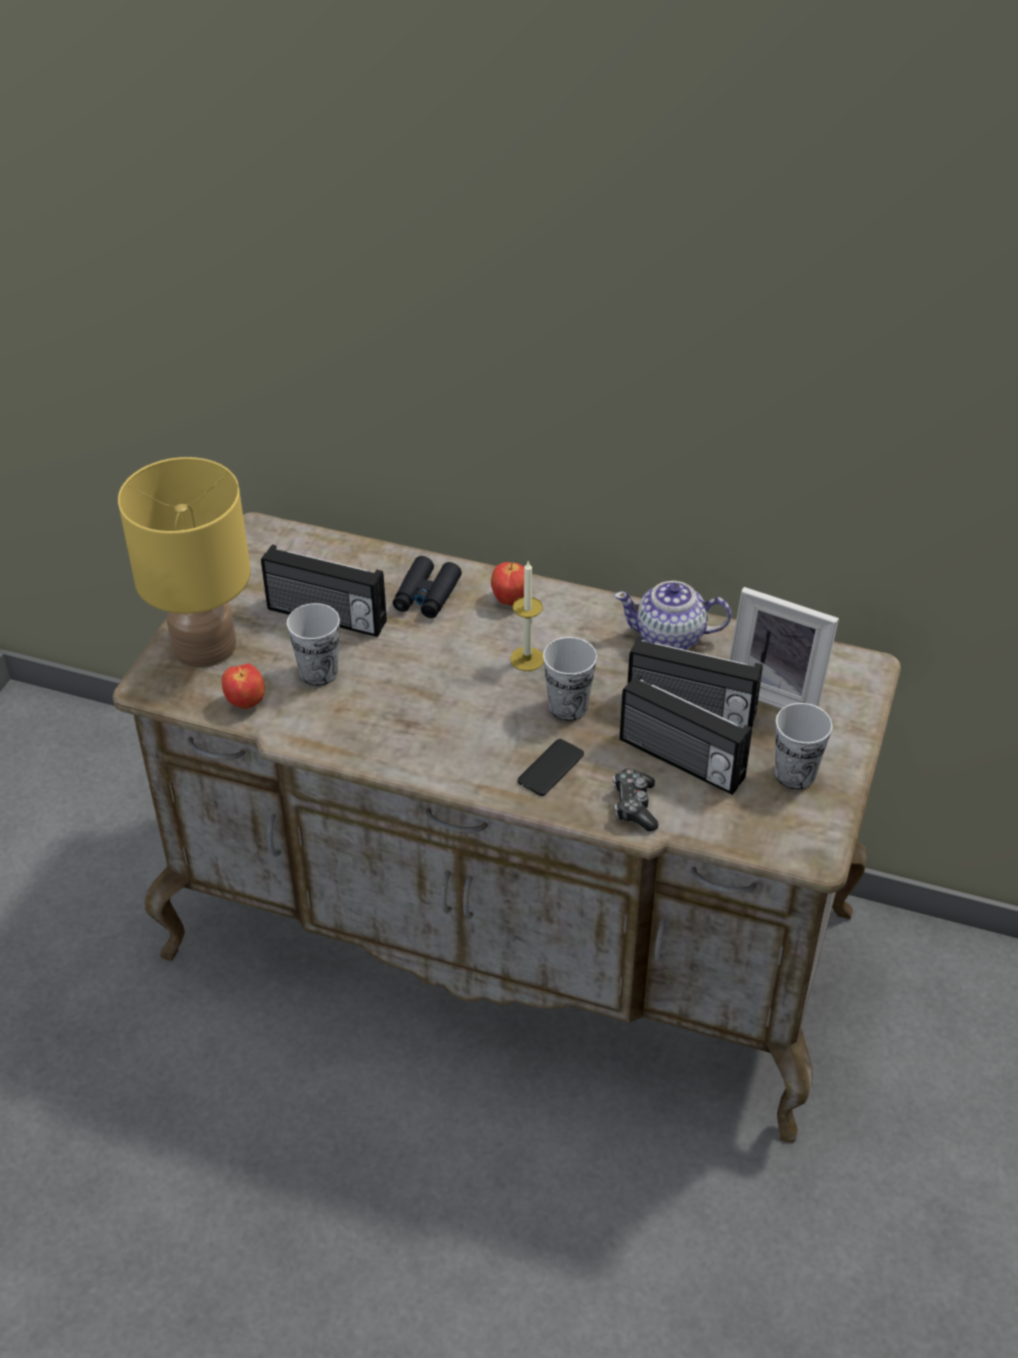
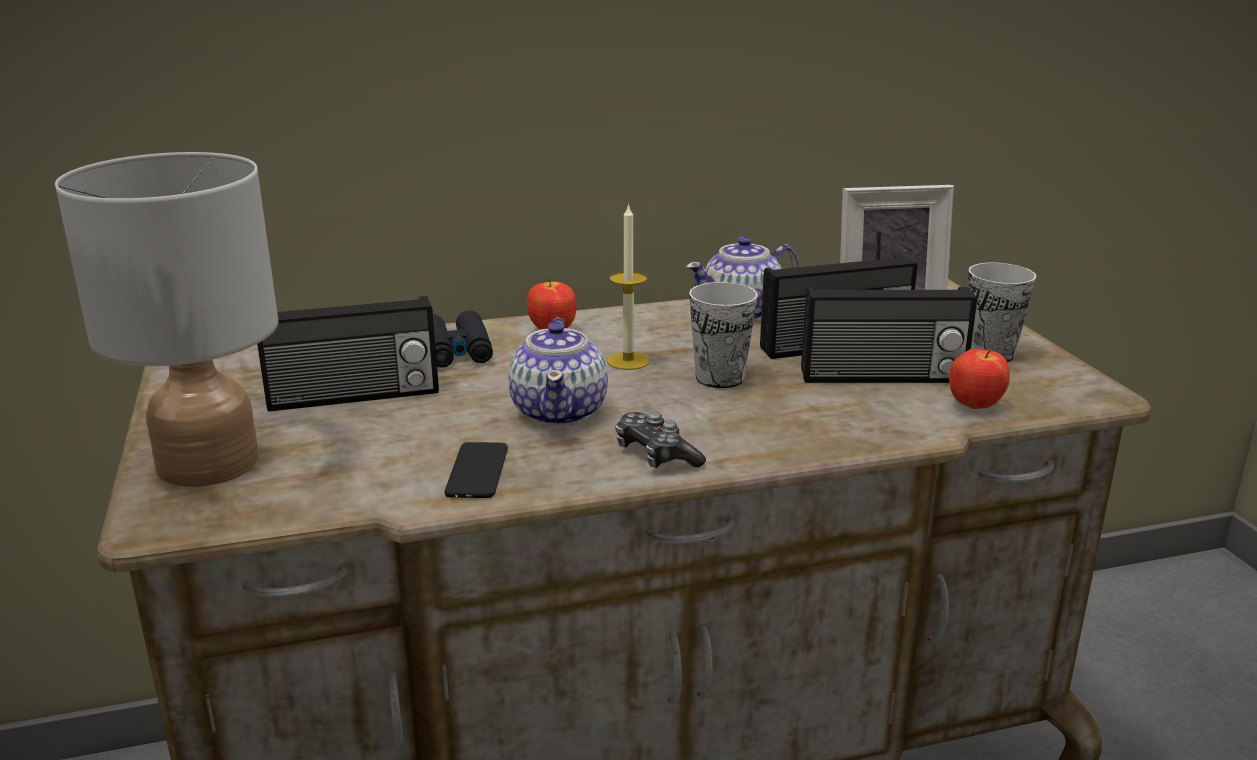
camera: 35 degrees left, 20 degrees down
yellow table lamp [118,457,251,668] -> grey table lamp [55,152,278,487]
apple [222,663,265,709] -> apple moved to [949,349,1010,409]
cup [287,603,340,686] -> none
phone [517,739,584,796] -> phone moved to [444,442,508,498]
game controller [613,768,659,831] -> game controller moved to [615,411,706,468]
none -> teapot [508,318,608,426]

